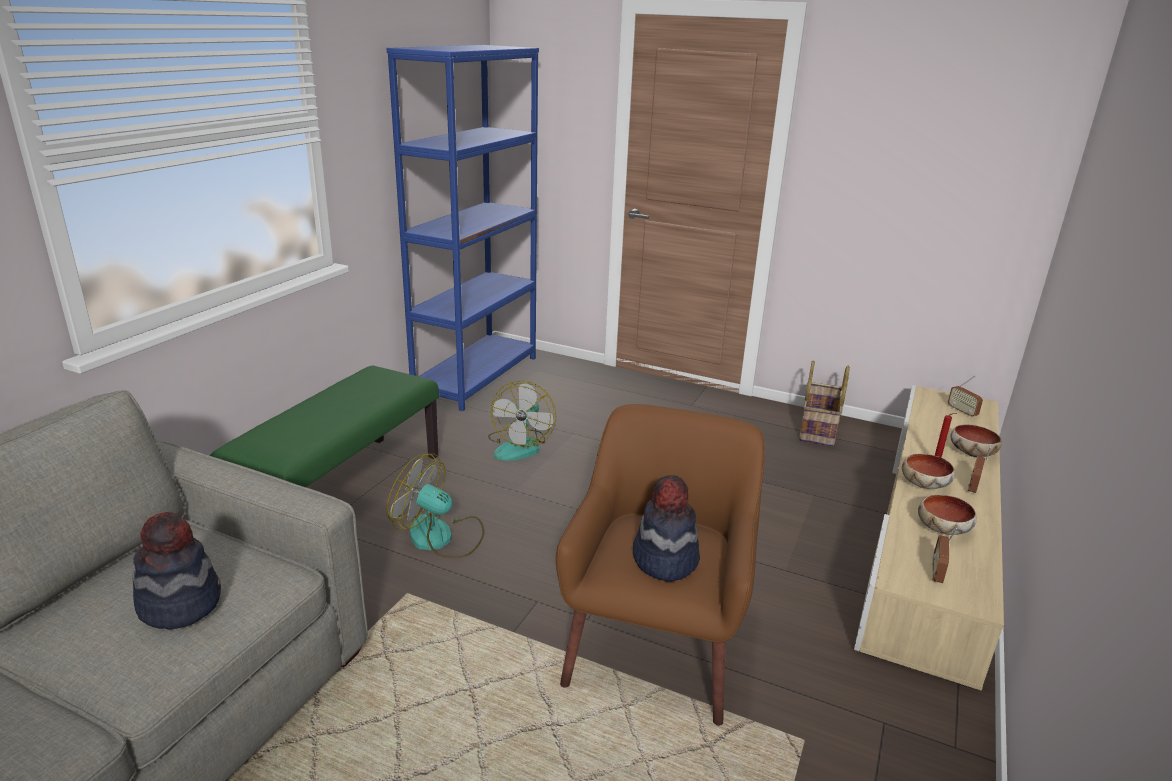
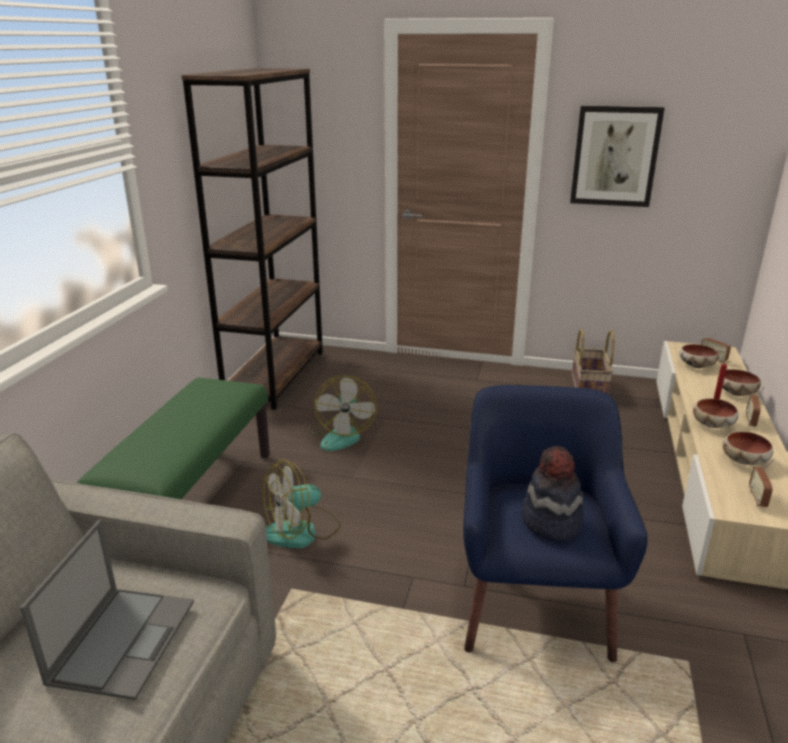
camera: 10 degrees left, 0 degrees up
hat [133,512,221,630] -> laptop [20,520,194,700]
fan [386,454,485,558] -> fan turned 45 degrees counterclockwise [263,460,341,548]
blue bookcase [387,45,539,411] -> brown bookcase [181,68,323,410]
brown armchair [556,404,765,726] -> blue armchair [463,385,648,662]
none -> picture [570,106,664,207]
none -> bowl [679,344,719,368]

